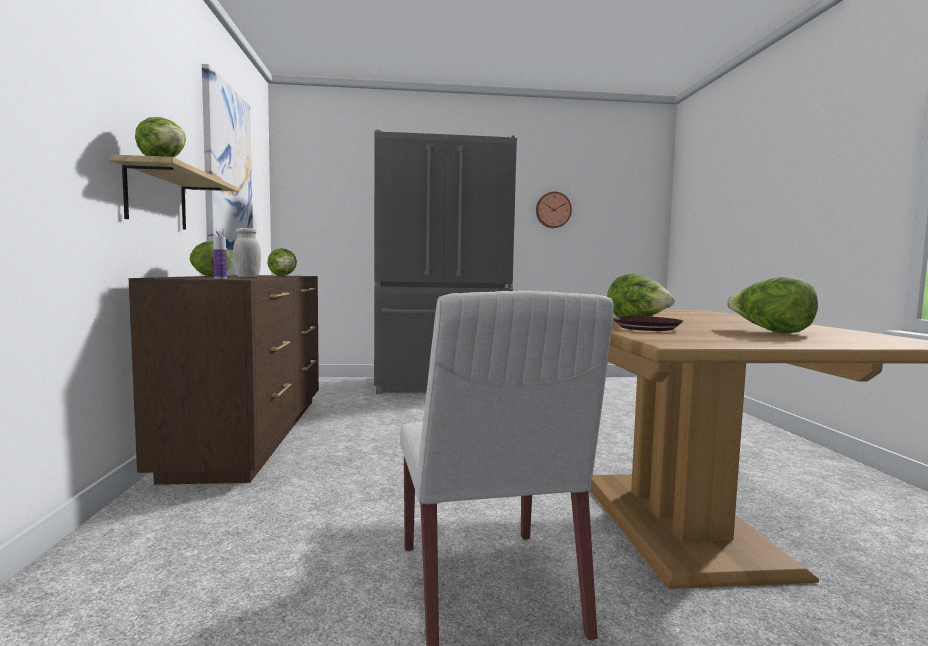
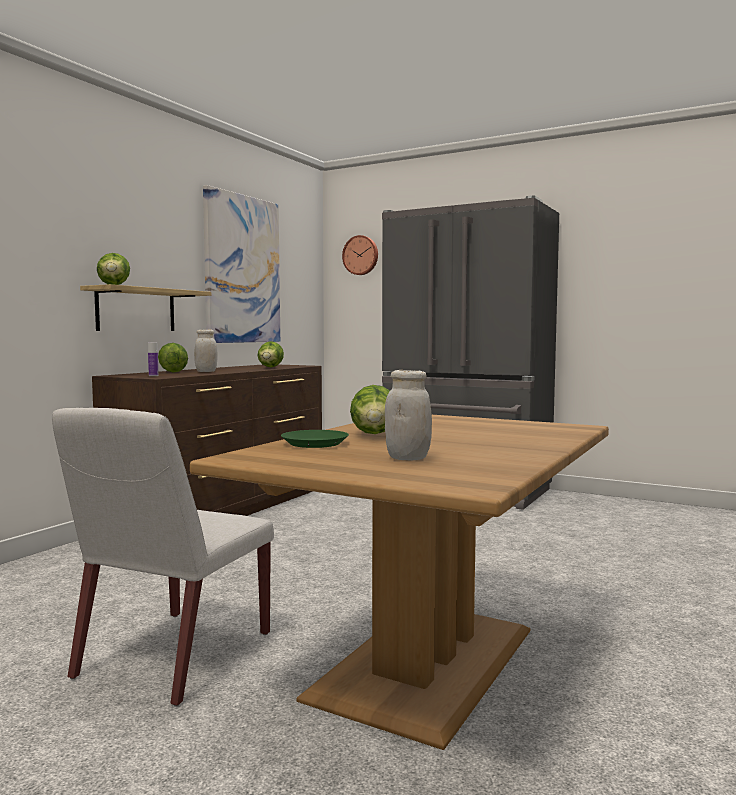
camera: 35 degrees right, 0 degrees up
wall clock [536,192,572,228] -> wall clock moved to [342,235,378,275]
brown plate [613,316,683,331] -> green plate [281,430,349,448]
lettuce [727,276,818,333] -> white jar [385,370,432,461]

